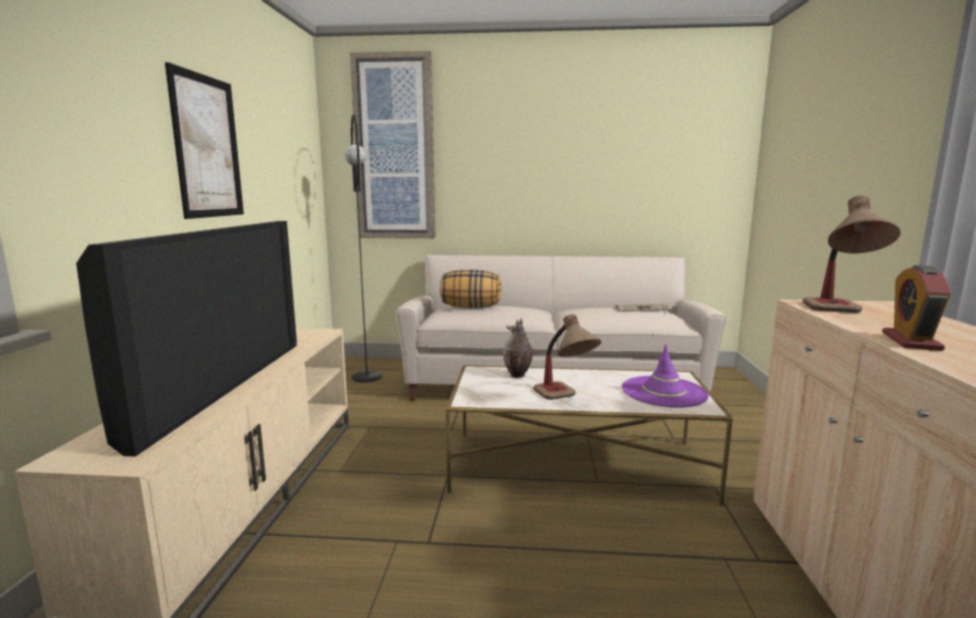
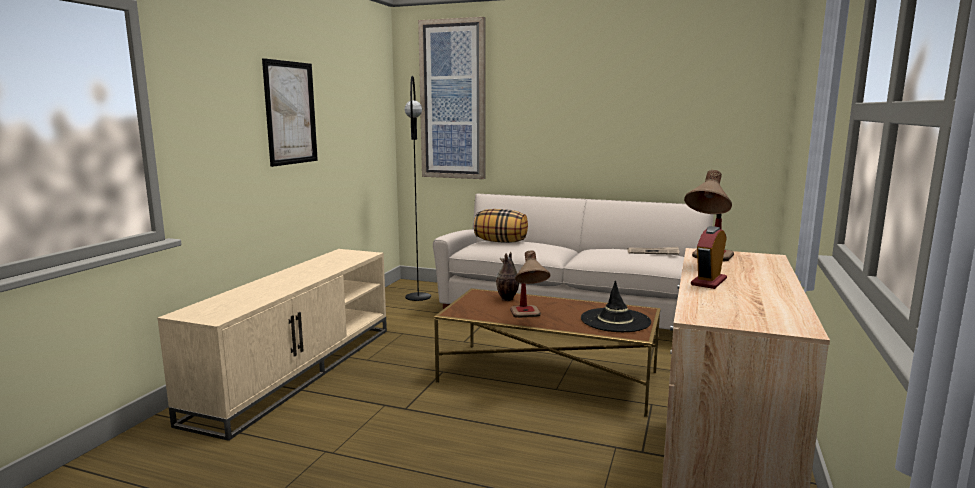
camera: 15 degrees right, 0 degrees up
television [76,221,297,456] -> none
white coffee table [446,365,733,506] -> brown coffee table [434,288,661,417]
purple hat [622,345,709,408] -> black hat [581,281,651,332]

